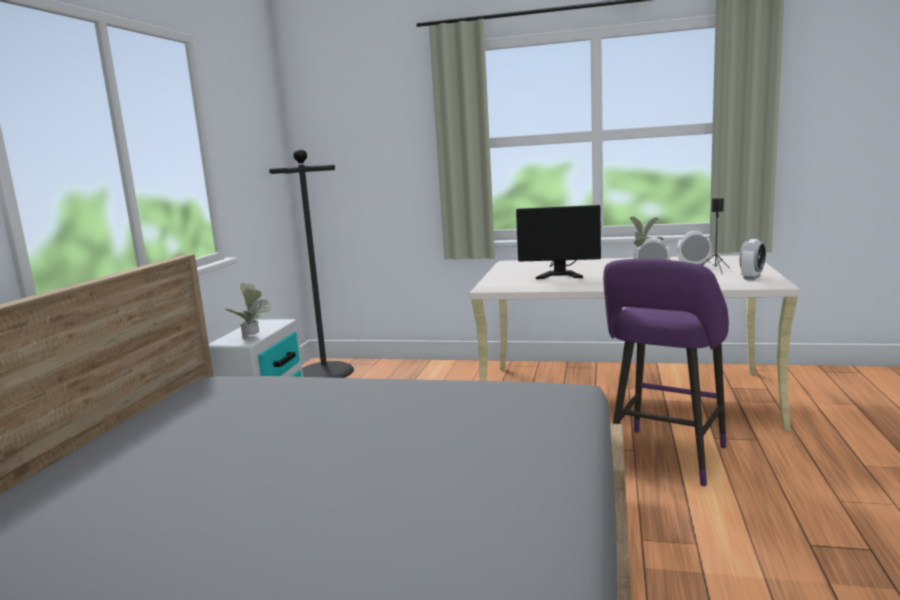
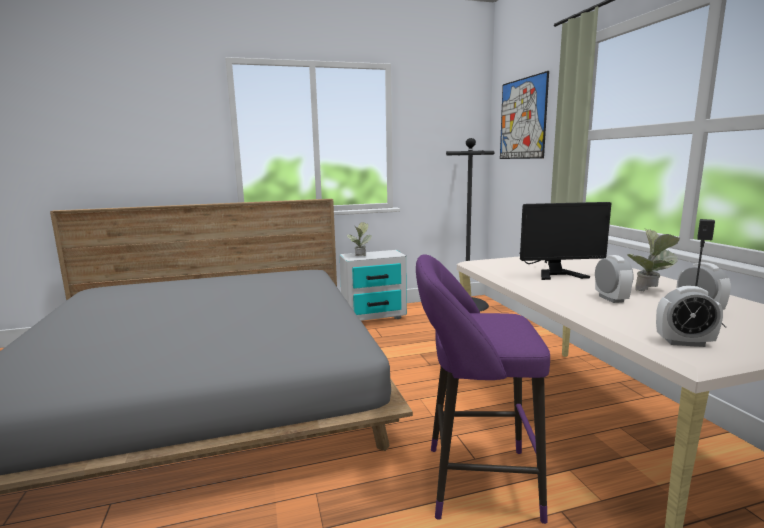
camera: 60 degrees right, 0 degrees up
monitor [516,205,601,279] -> monitor turned 75 degrees counterclockwise [519,202,611,280]
none -> picture [500,71,549,159]

